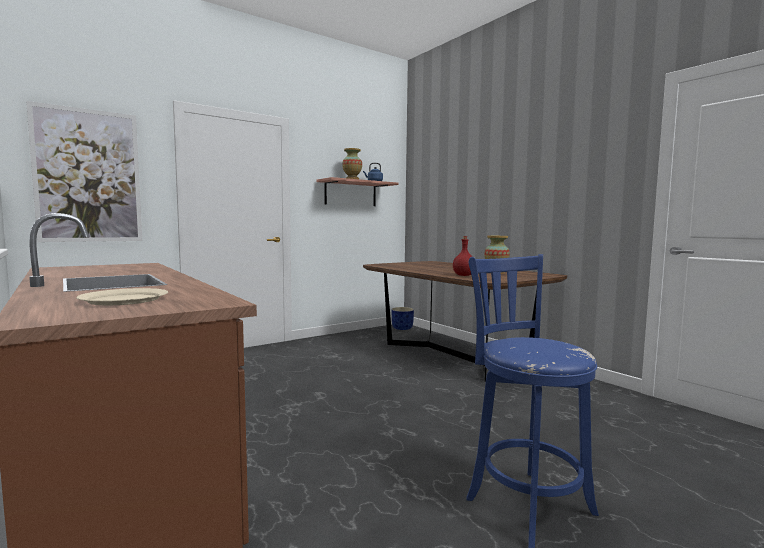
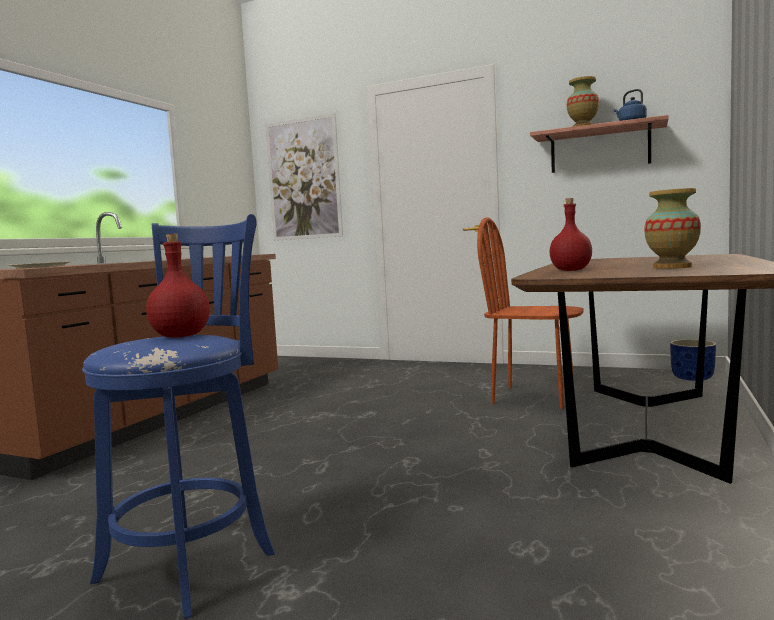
camera: 60 degrees right, 0 degrees up
none -> red bottle [146,234,210,338]
none -> brown chair [477,217,584,409]

